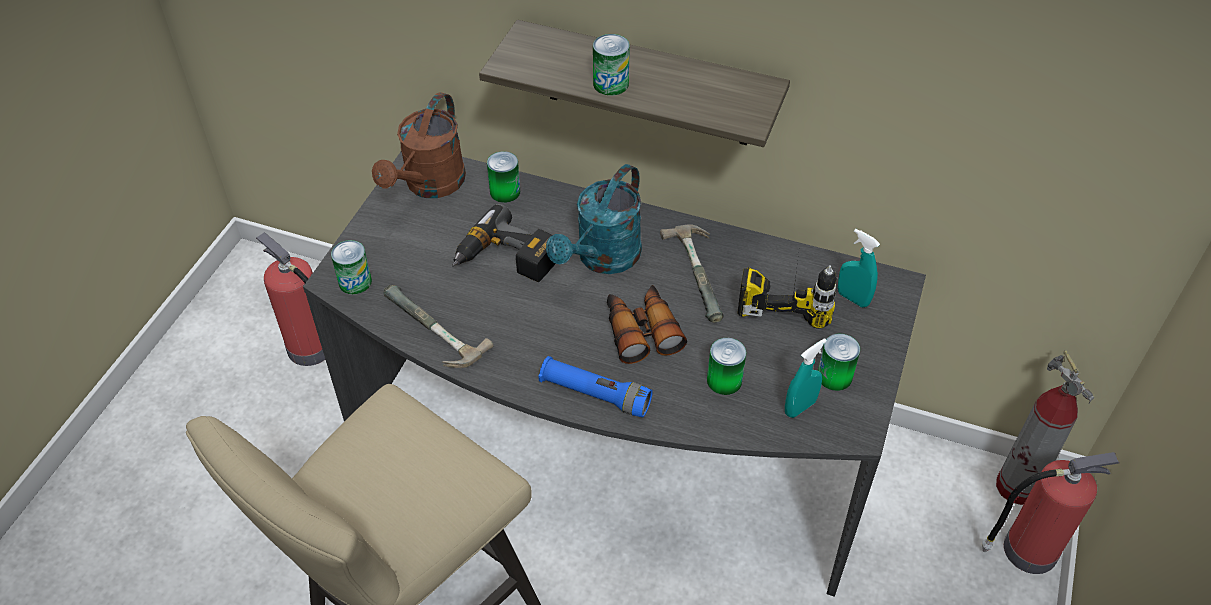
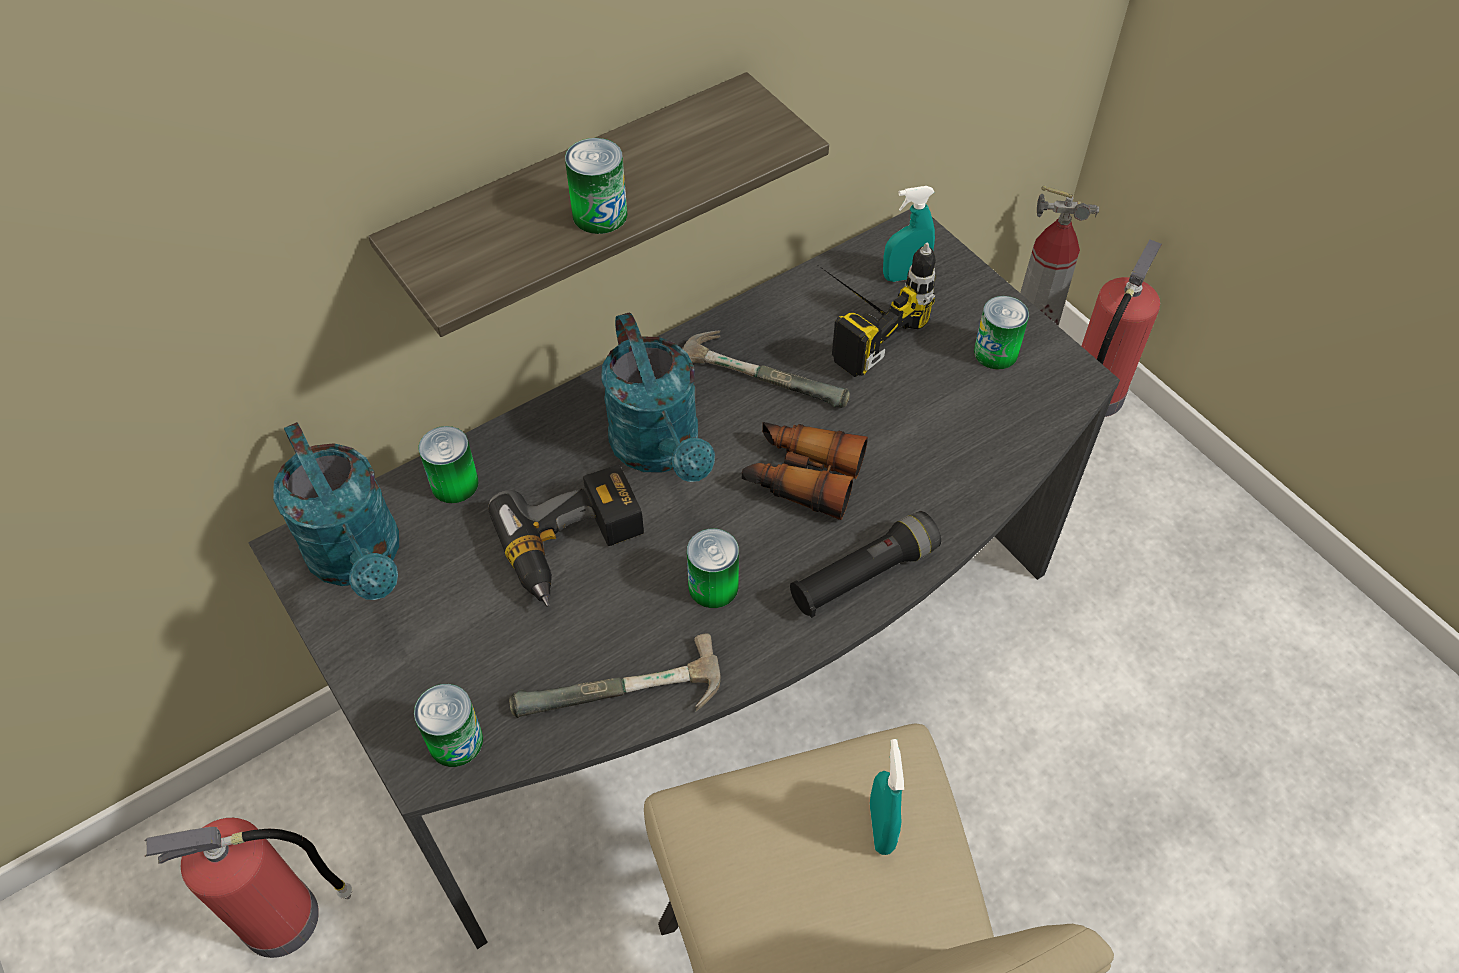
camera: 55 degrees left, 5 degrees up
brown watering can [372,92,466,198] -> turquoise watering can [273,422,399,600]
blue flashlight [539,356,653,417] -> black flashlight [790,511,941,618]
can [707,338,746,395] -> can moved to [687,529,739,608]
turquoise spray bottle [785,338,827,418] -> turquoise spray bottle moved to [870,739,904,855]

